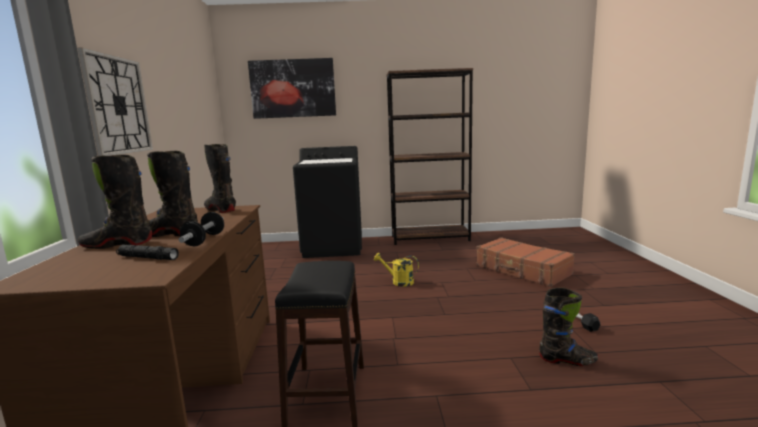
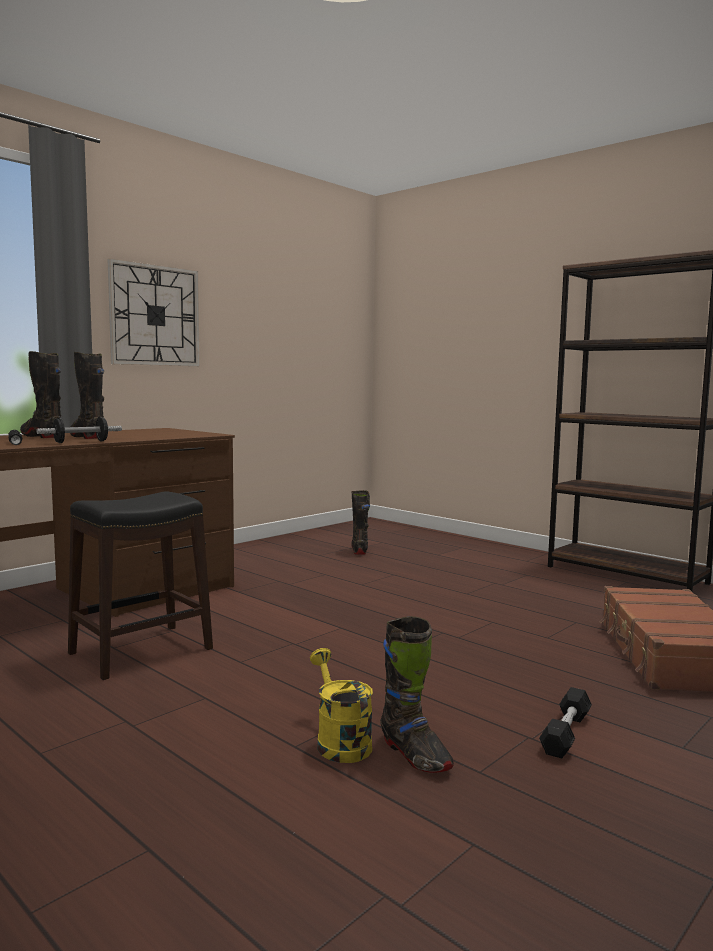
camera: 45 degrees right, 5 degrees down
black boot [204,144,236,213] -> black boot moved to [351,490,370,554]
picture [248,58,336,119] -> none
black washing machine [293,146,362,258] -> none
yellow watering can [374,253,419,287] -> yellow watering can moved to [310,648,373,763]

